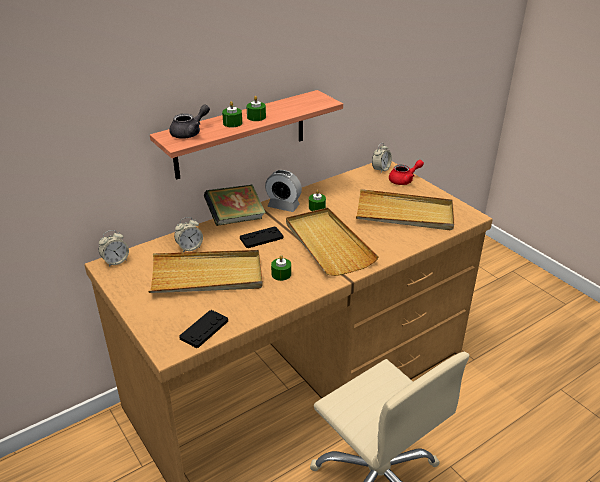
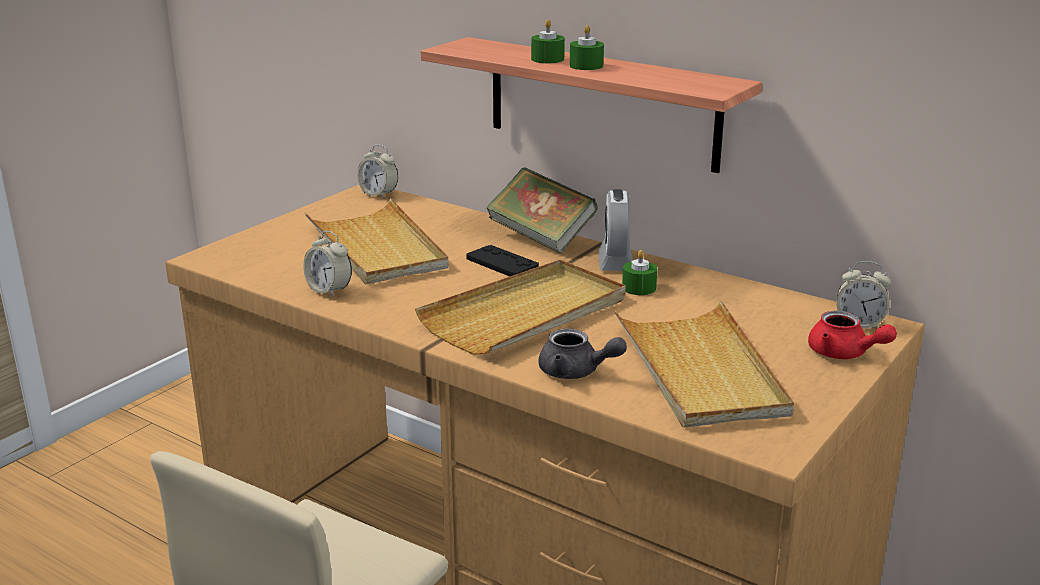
camera: 70 degrees right, 10 degrees down
grey teapot [169,104,210,139] -> grey teapot moved to [538,329,627,379]
alarm clock [174,217,203,252] -> alarm clock moved to [303,231,352,298]
black game controller [179,310,228,348] -> none
green candle [271,255,291,281] -> none

